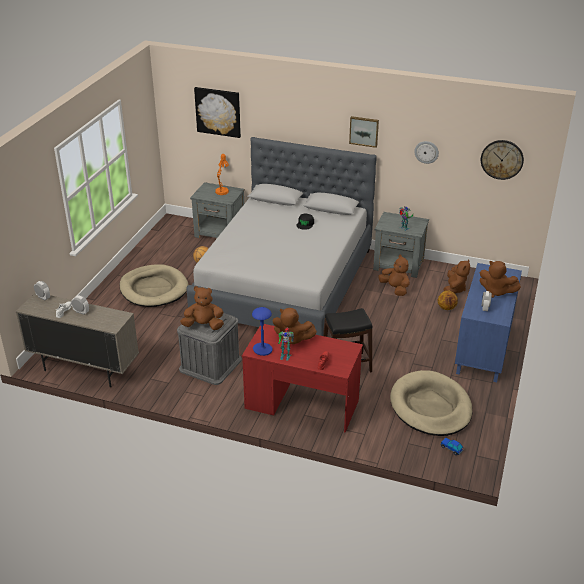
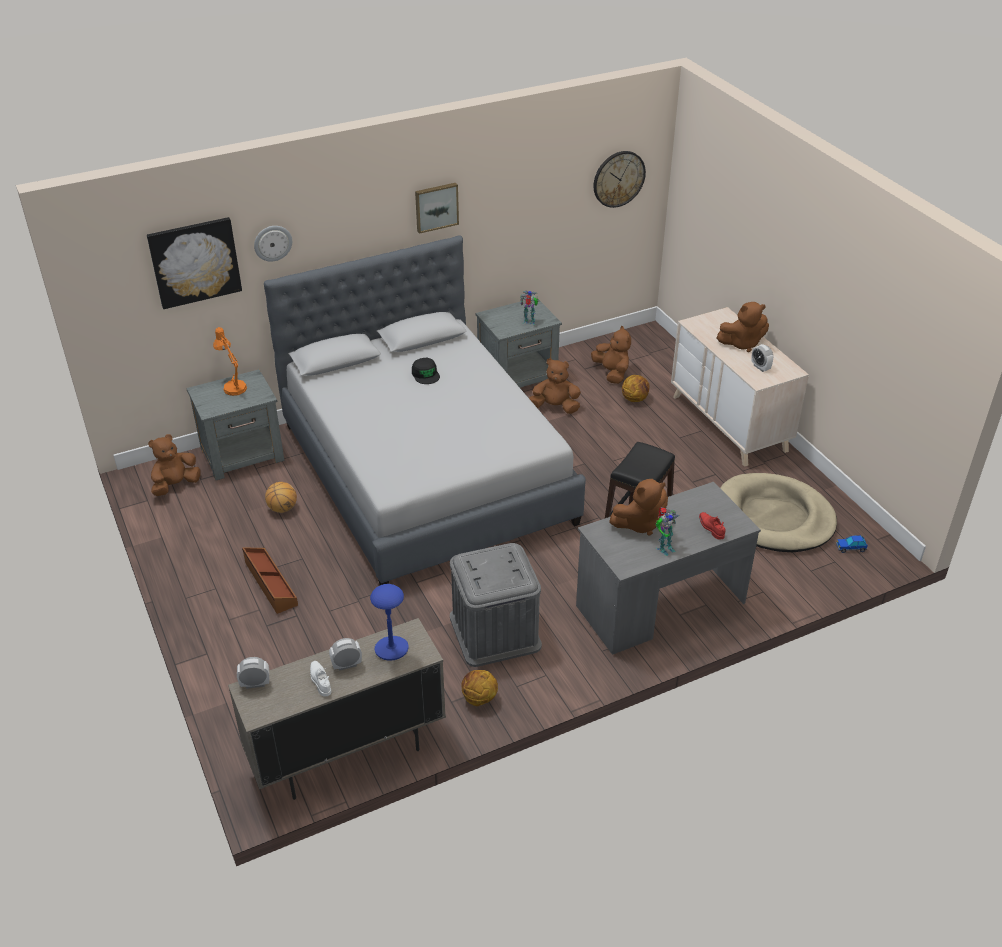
camera: 45 degrees left, 5 degrees up
beige dog bed [119,264,188,307] -> brown storage box [242,548,298,614]
brown plush toy [180,286,224,330] -> brown plush toy moved to [148,434,201,496]
red desk [242,324,363,433] -> grey desk [576,482,761,655]
blue table lamp [252,307,273,356] -> blue table lamp moved to [370,584,409,661]
wall clock [414,141,439,164] -> wall clock moved to [254,226,292,262]
blue dresser [455,263,522,382] -> beige dresser [671,307,809,467]
none -> basketball [461,670,498,706]

